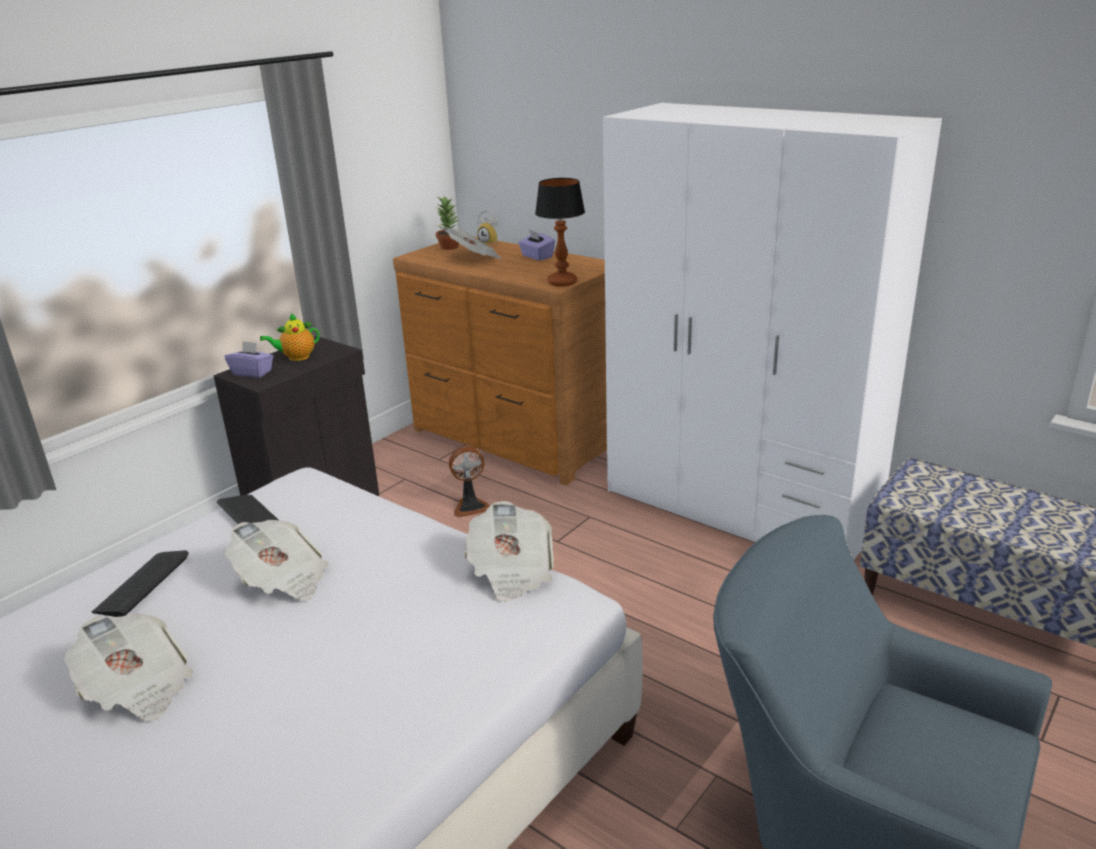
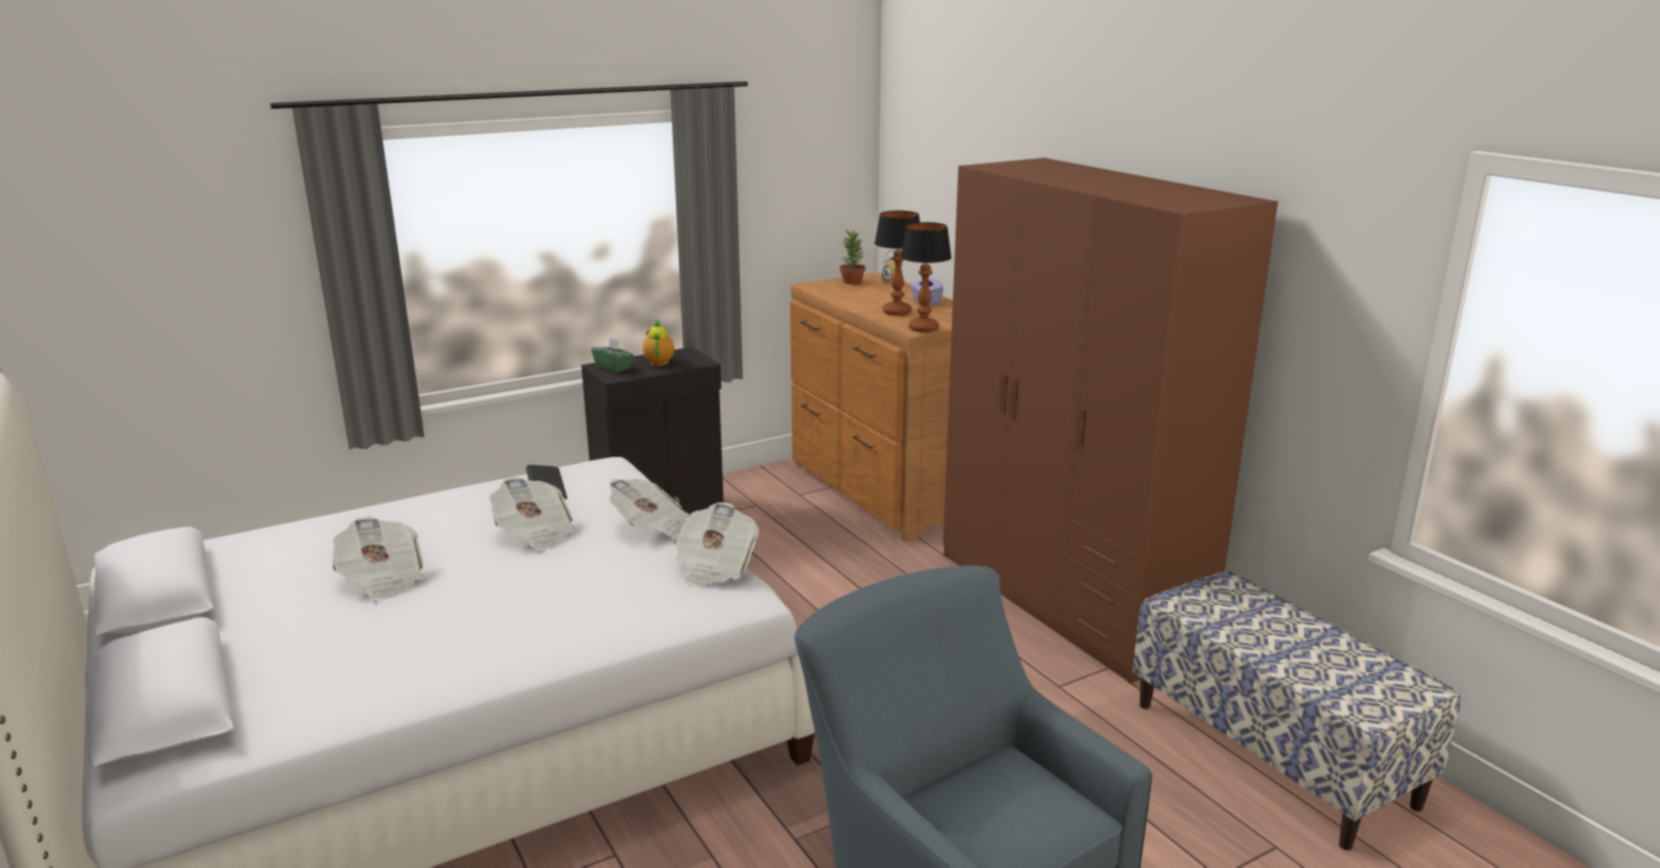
camera: 20 degrees right, 5 degrees down
keyboard [92,550,189,617] -> none
purple tissue box [225,341,273,378] -> green tissue box [591,337,634,373]
teapot [260,313,320,361] -> teapot turned 90 degrees clockwise [643,319,674,366]
newspaper [441,227,502,259] -> newspaper moved to [609,479,689,538]
fan [449,446,490,517] -> none
white wardrobe [603,103,942,559] -> brown wardrobe [943,158,1278,684]
none -> table lamp [874,211,920,315]

